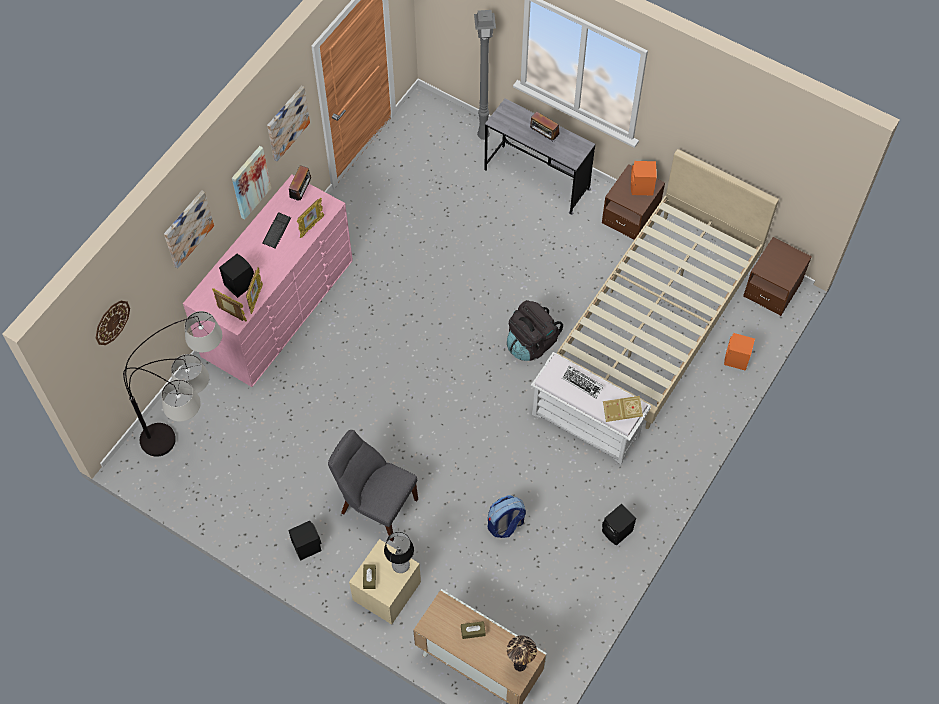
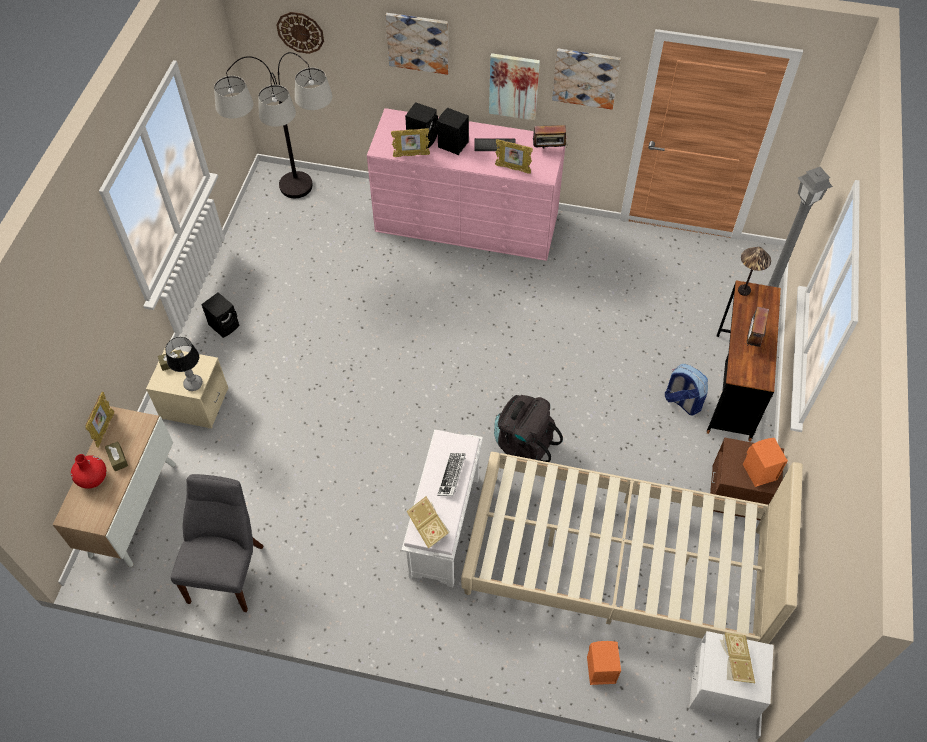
camera: 70 degrees right, 5 degrees down
picture frame [212,288,247,321] -> picture frame moved to [85,392,114,448]
grey chair [328,430,418,541] -> grey chair moved to [171,474,263,612]
grey desk [484,99,595,215] -> brown desk [707,280,781,442]
backpack [487,495,526,538] -> backpack moved to [665,364,708,416]
table lamp [507,636,537,671] -> table lamp moved to [738,247,771,296]
black speaker [602,504,636,546] -> black speaker moved to [436,108,469,155]
brown nightstand [743,237,812,316] -> white nightstand [689,631,774,722]
none -> red vase [71,454,106,489]
none -> book [720,632,755,683]

